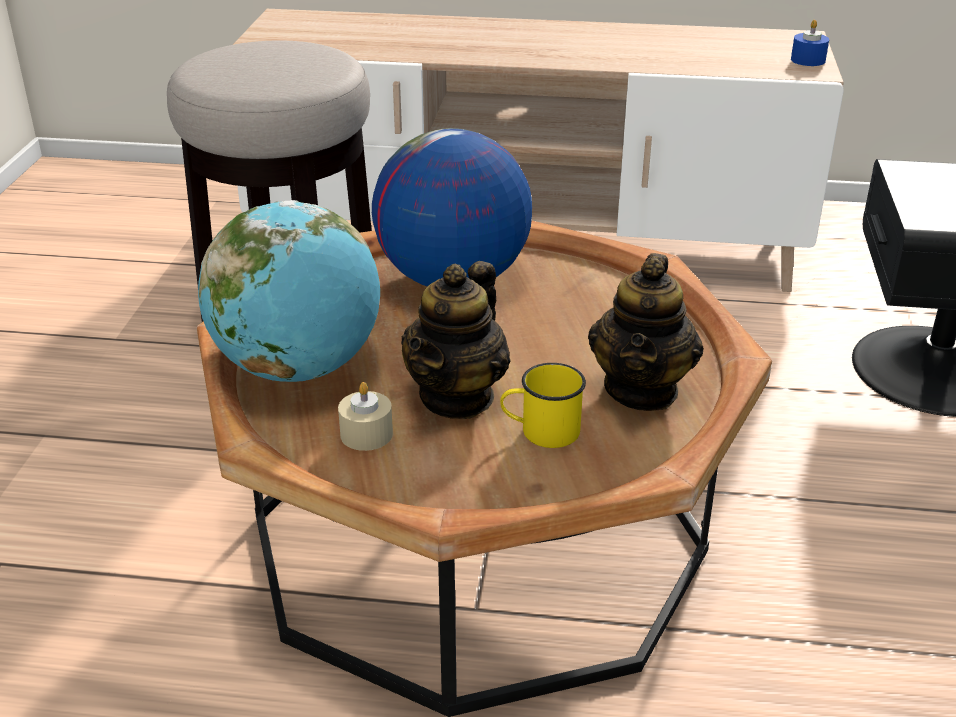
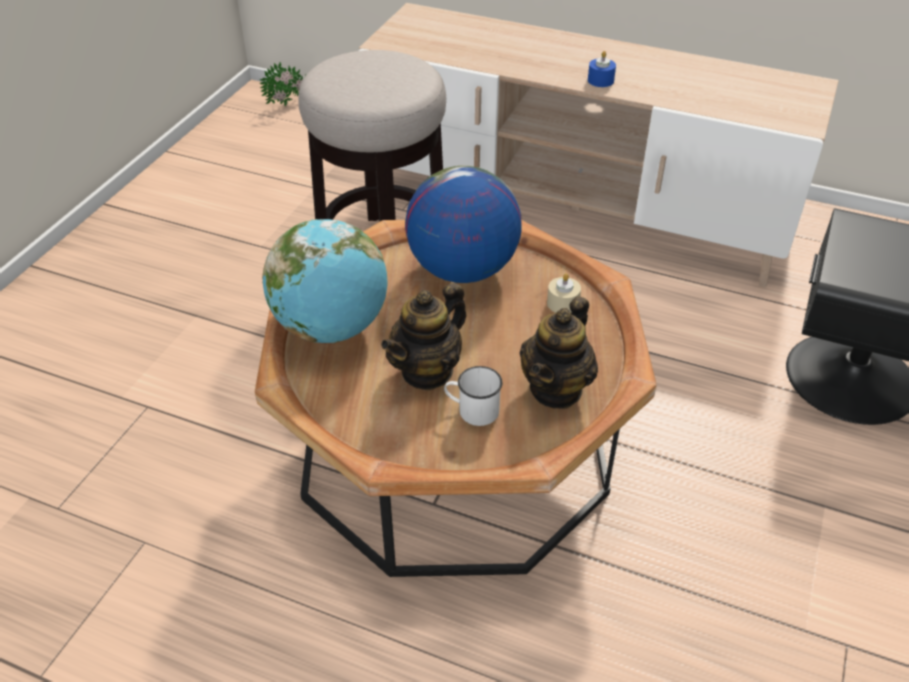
camera: 15 degrees right, 10 degrees up
beige candle [338,382,393,451] -> beige candle moved to [547,273,581,313]
yellow mug [500,363,586,448] -> white mug [444,366,502,426]
blue candle [791,20,829,66] -> blue candle moved to [588,51,616,87]
none -> potted plant [259,62,306,106]

